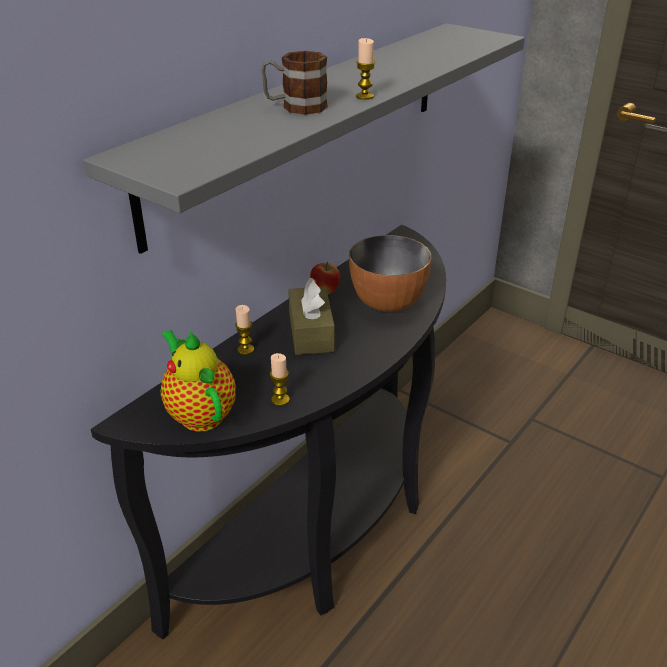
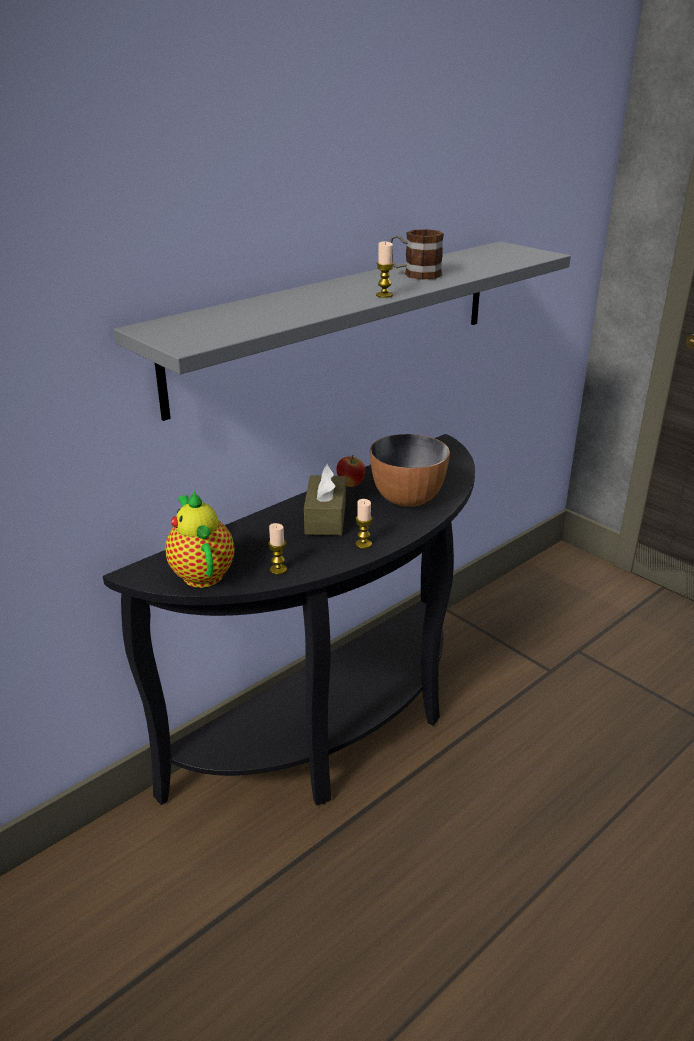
camera: 10 degrees right, 5 degrees down
candle [235,305,254,355] -> candle moved to [356,499,373,549]
mug [262,51,328,115] -> mug moved to [390,229,444,280]

